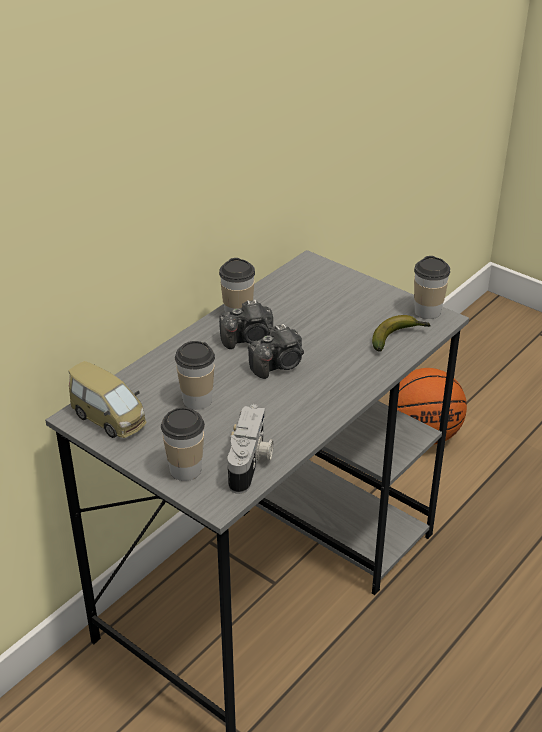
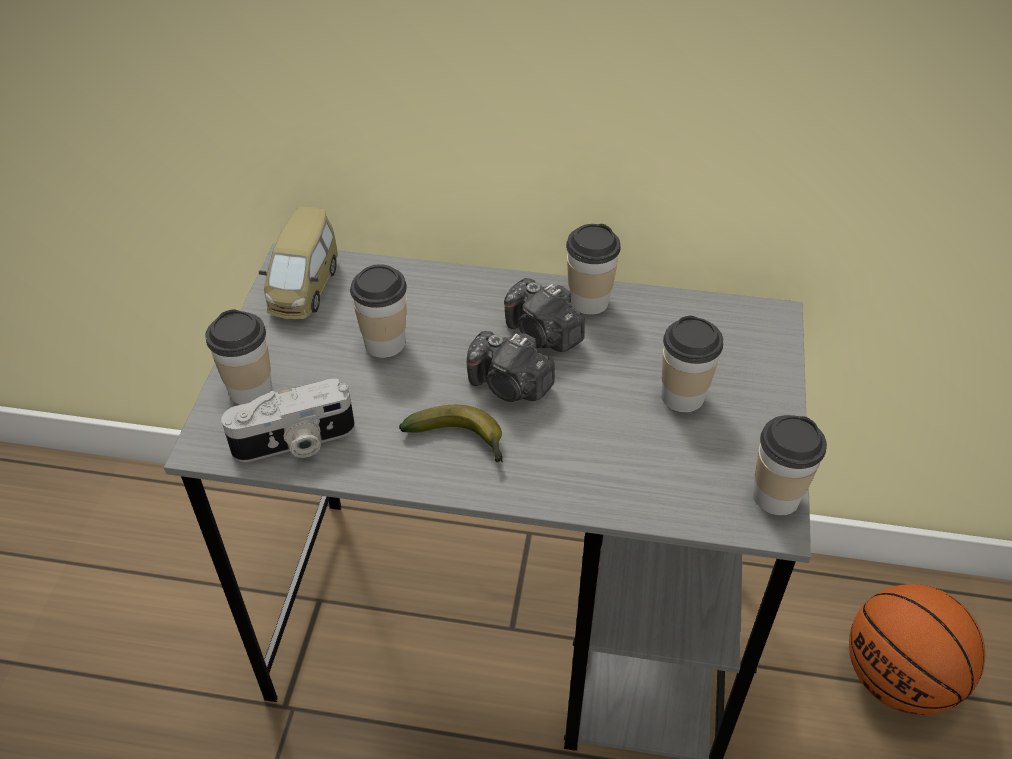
camera: 60 degrees right, 10 degrees up
banana [372,315,431,352] -> banana moved to [399,405,503,462]
none -> cup [662,316,723,413]

